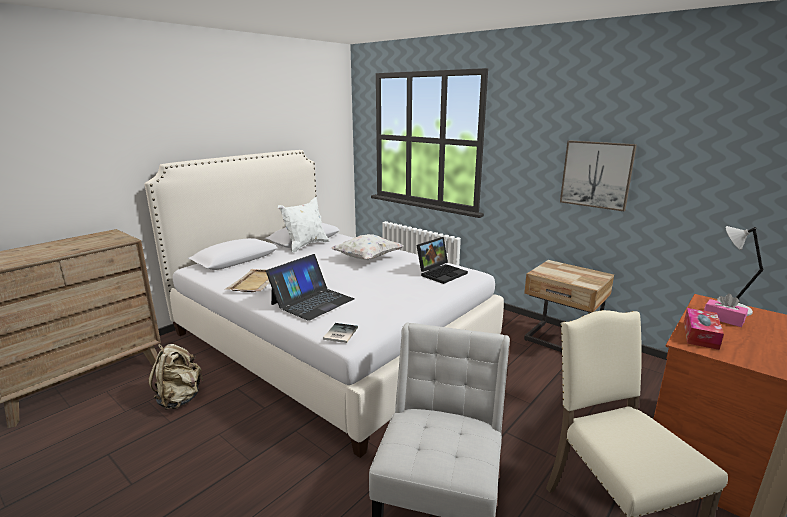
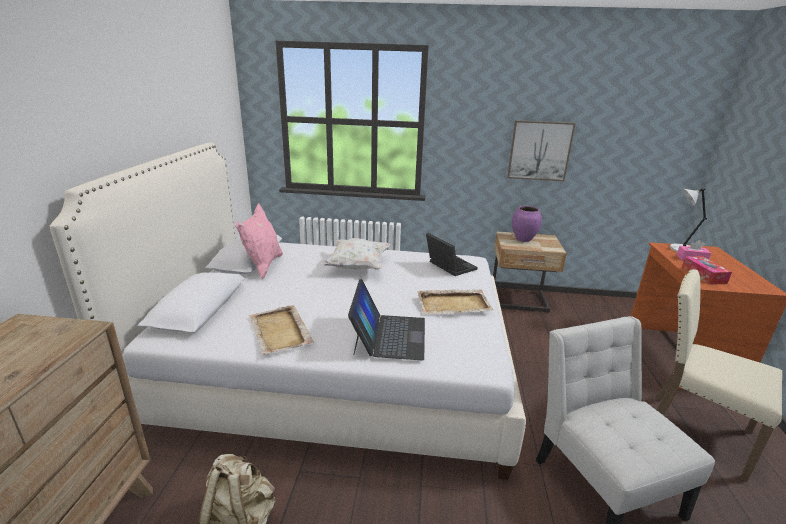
camera: 35 degrees left, 5 degrees up
white pillow [278,197,329,252] -> pink pillow [235,203,283,279]
book [323,323,358,343] -> none
laptop [417,237,468,284] -> laptop turned 45 degrees counterclockwise [426,233,477,276]
none -> beige tray [417,289,493,314]
none -> purple vase [512,206,542,242]

